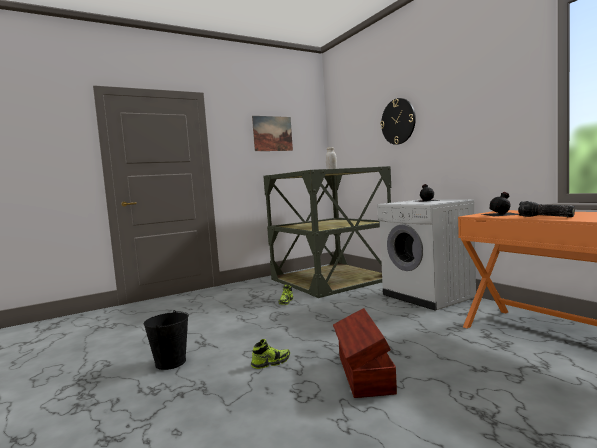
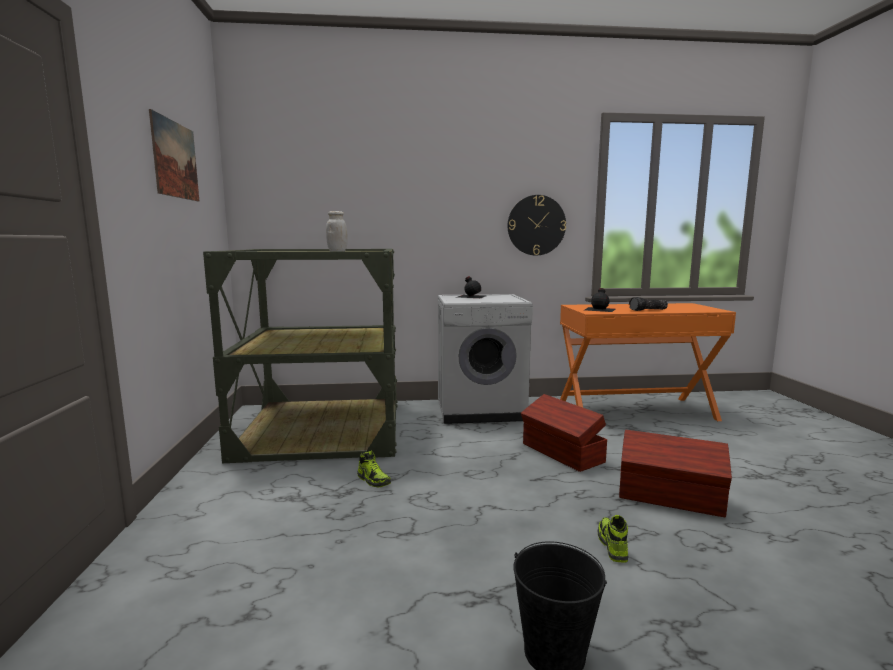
camera: 65 degrees left, 5 degrees up
wall clock [380,98,416,145] -> wall clock moved to [507,195,566,256]
none -> brown storage box [521,394,607,472]

